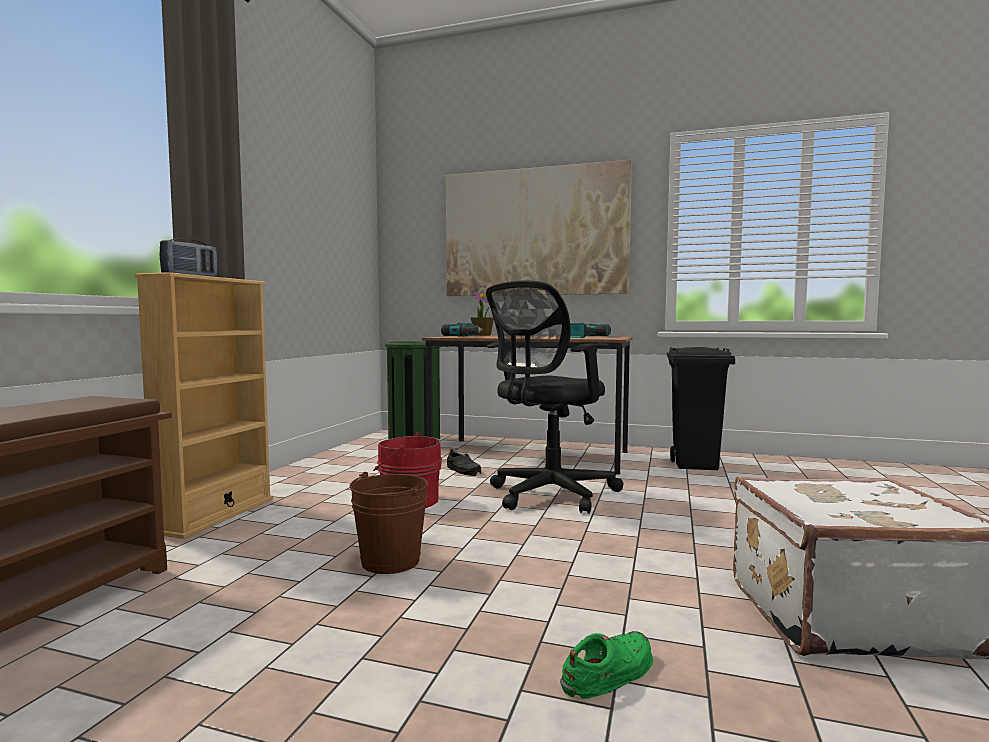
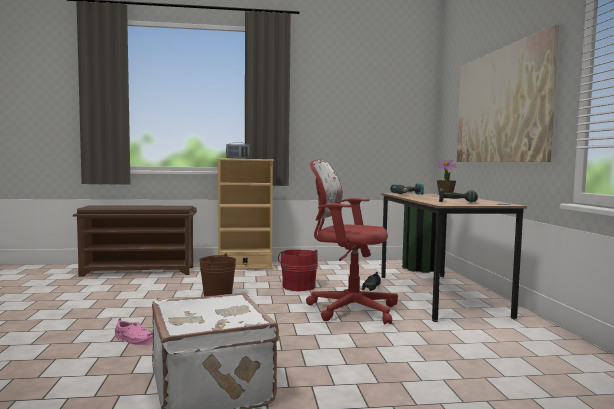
camera: 65 degrees right, 0 degrees up
black office chair [486,281,624,514] -> red office chair [306,159,398,324]
green shoe [560,631,653,699] -> pink shoe [115,318,153,346]
black trash can [667,347,735,470] -> none

